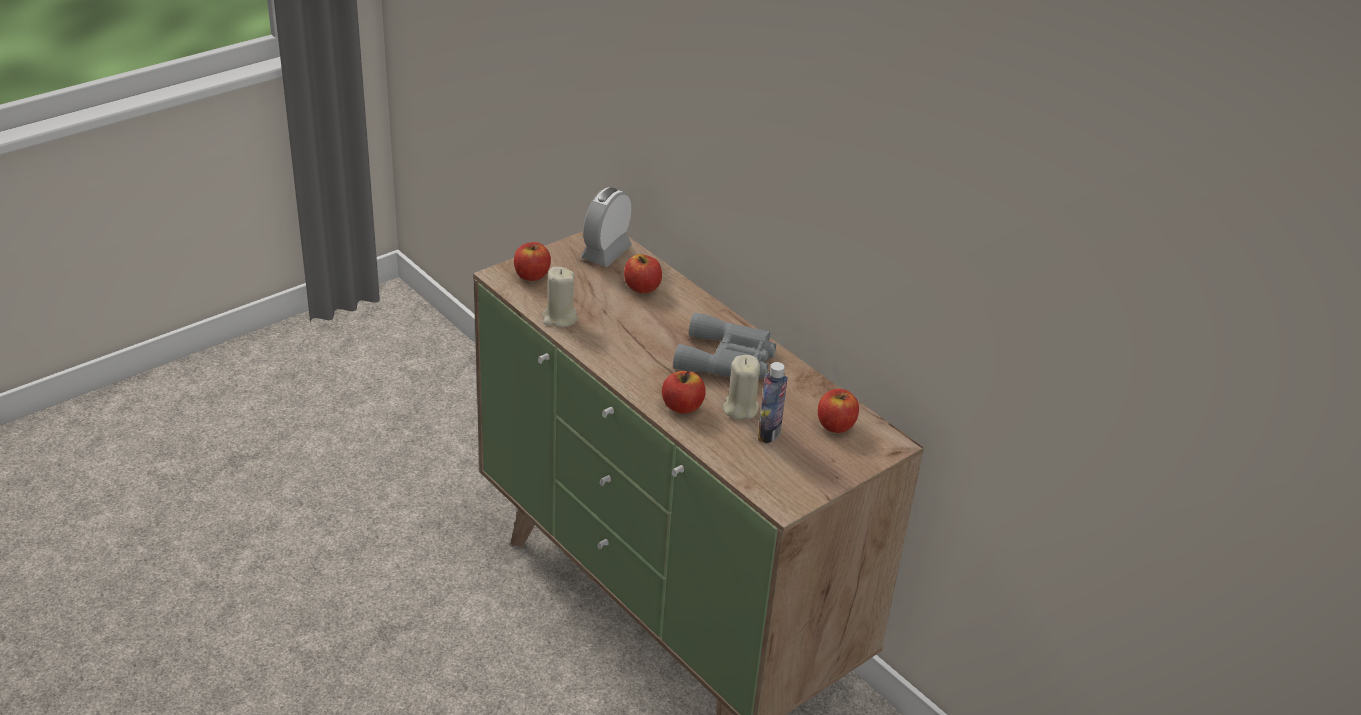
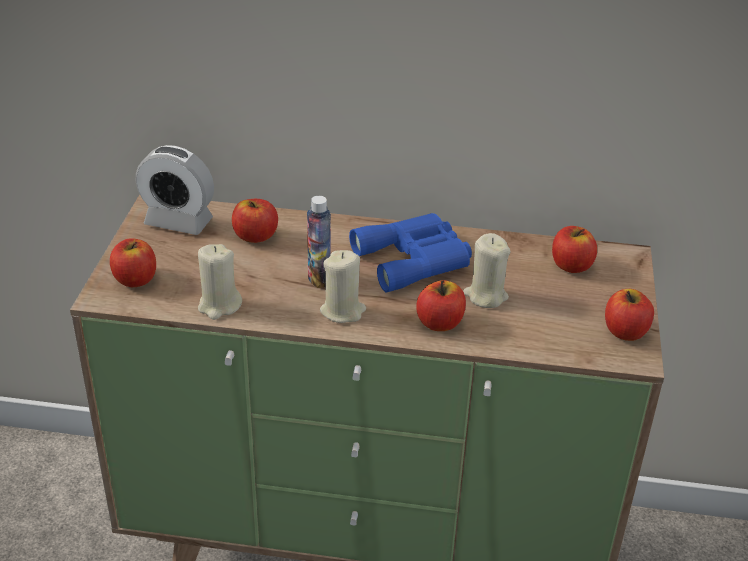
camera: 40 degrees left, 0 degrees up
alarm clock [580,187,632,267] -> alarm clock turned 60 degrees counterclockwise [136,145,214,235]
grey binoculars [673,312,776,379] -> blue binoculars [349,213,472,292]
bottle [758,362,788,444] -> bottle moved to [307,196,331,288]
none -> beige candle [320,250,366,323]
none -> apple [605,289,654,341]

